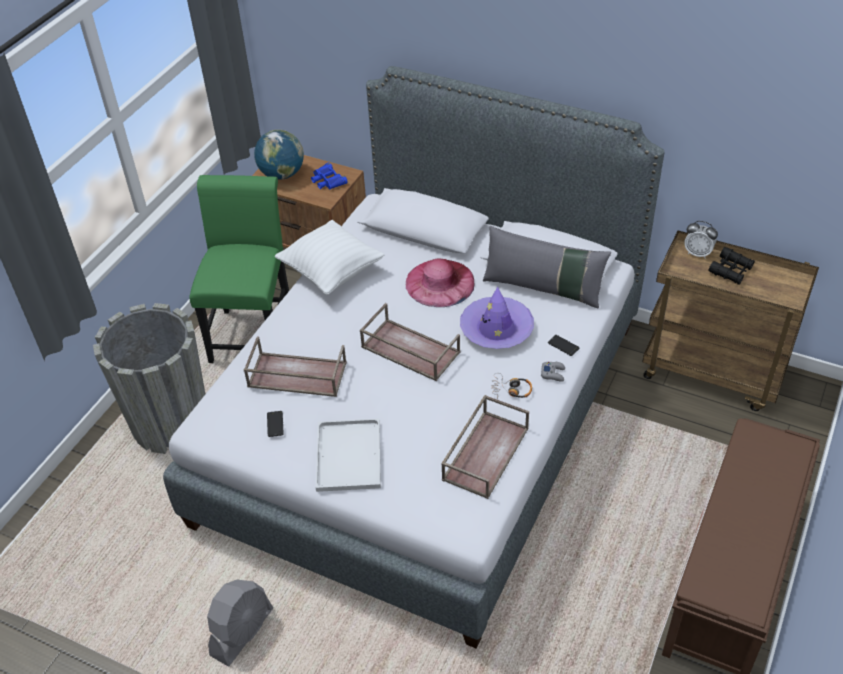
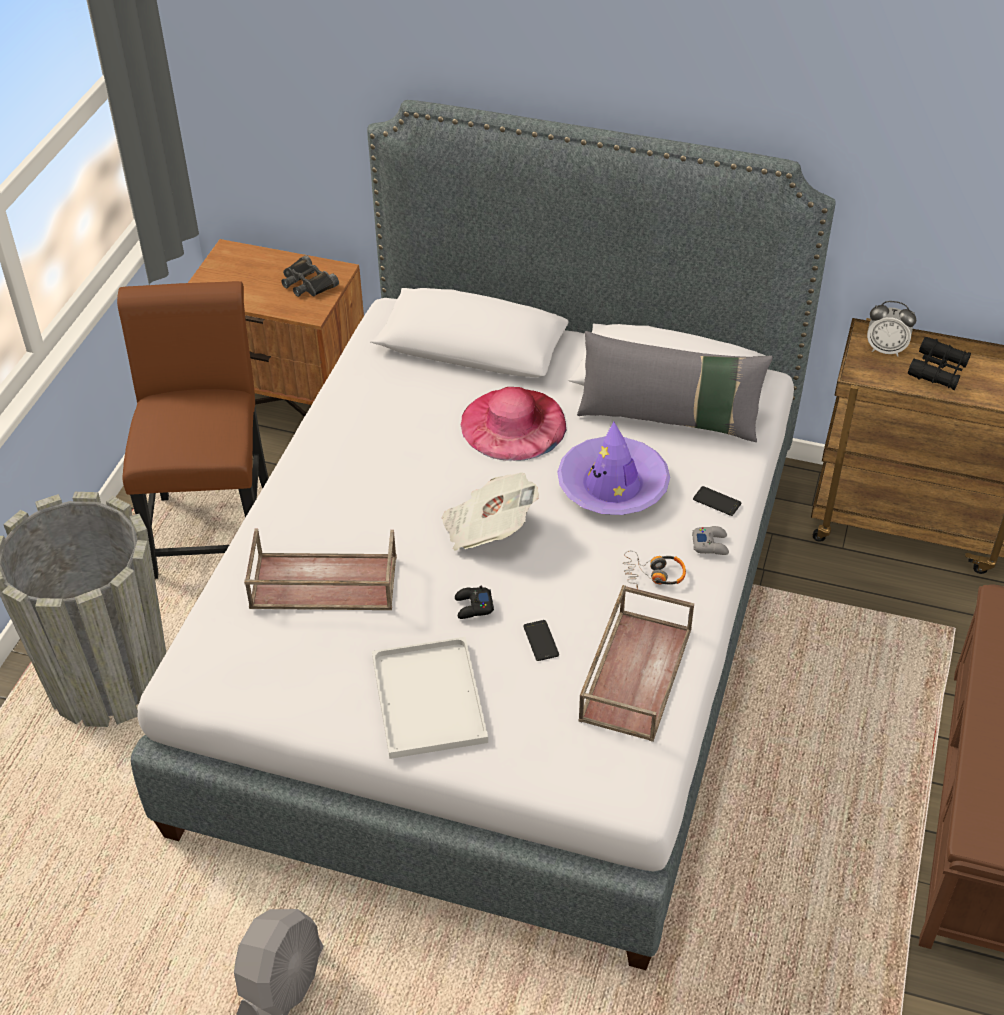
camera: 10 degrees left, 0 degrees up
green chair [189,175,289,363] -> brown chair [117,281,269,579]
globe [254,130,304,180] -> none
phone [267,411,284,437] -> phone moved to [523,620,559,661]
white pillow [275,220,385,295] -> none
blue binoculars [311,162,348,189] -> black binoculars [281,255,339,297]
brown tray [360,303,460,381] -> newspaper [442,472,539,551]
none -> black game controller [455,585,494,619]

